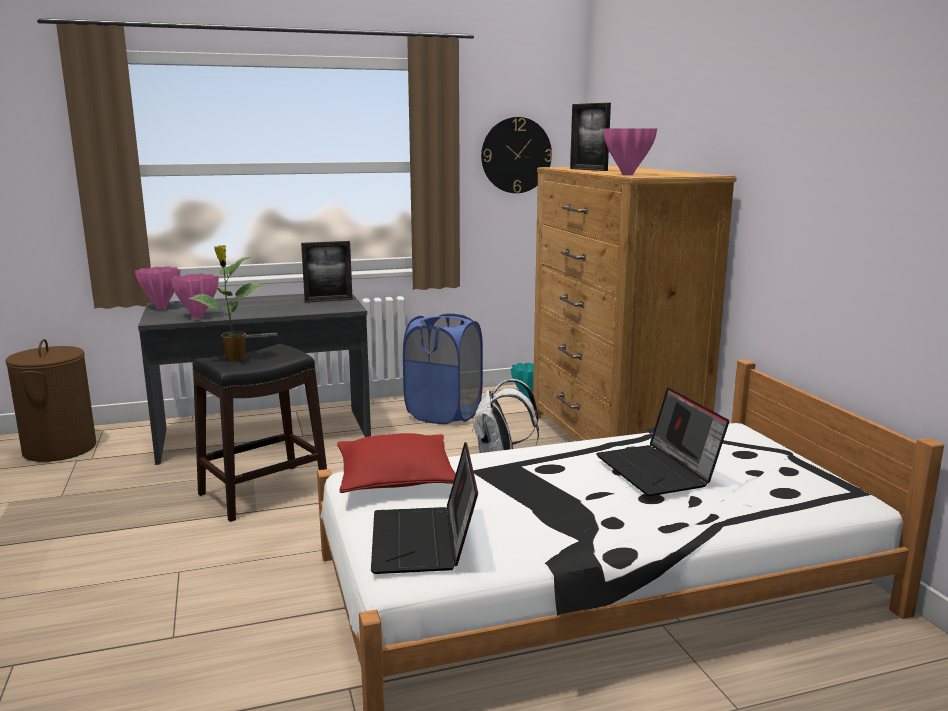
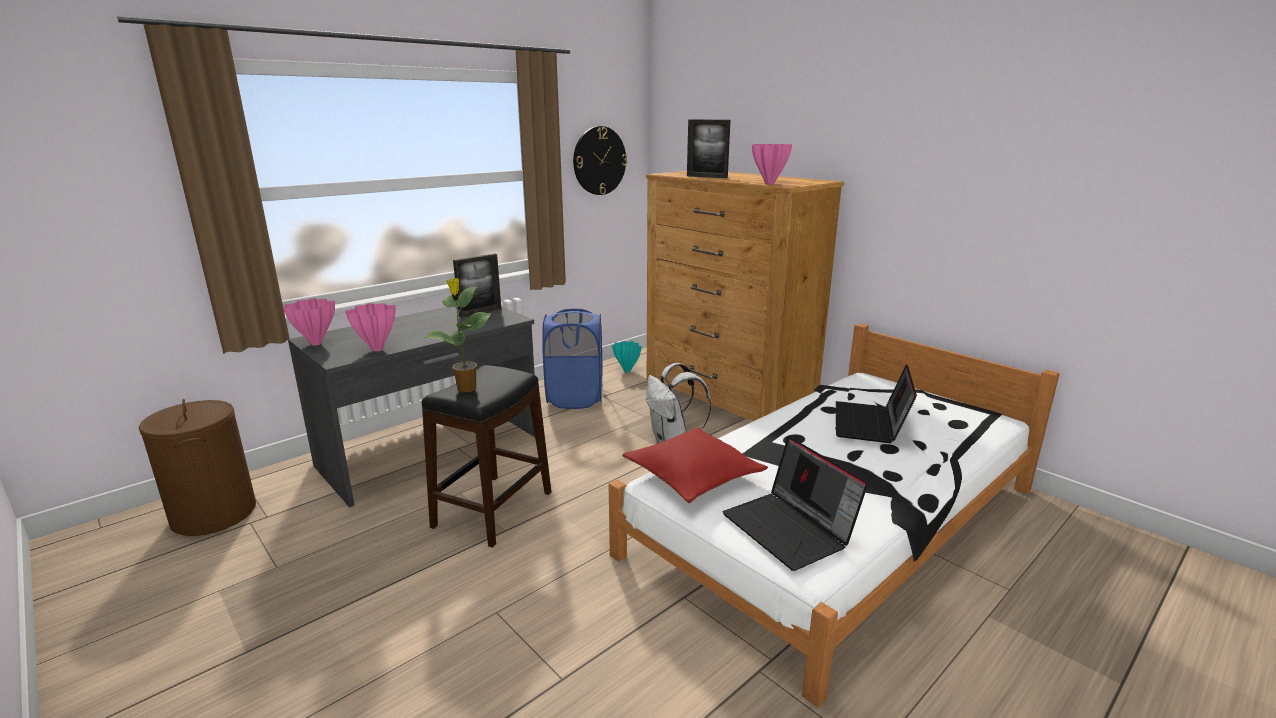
camera: 25 degrees left, 5 degrees up
laptop [596,388,729,496] -> laptop turned 60 degrees clockwise [836,364,917,443]

